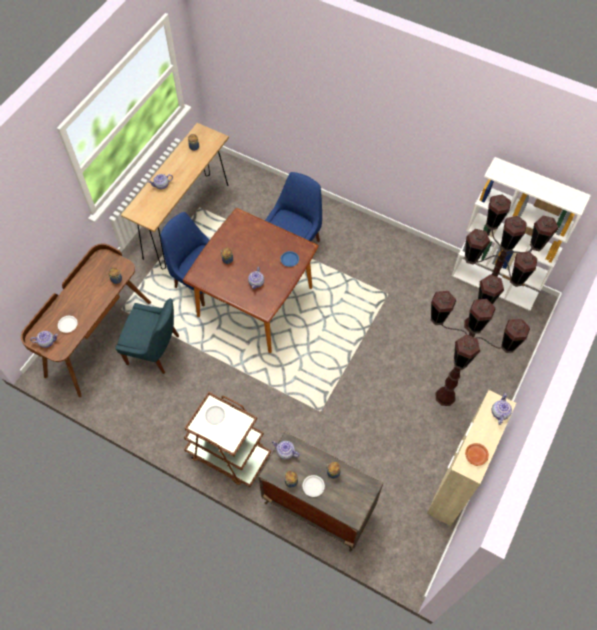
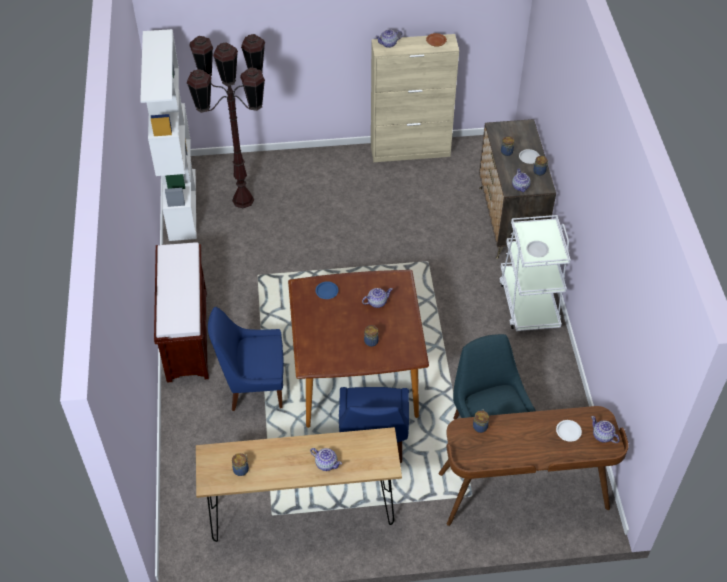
camera: 125 degrees left, 10 degrees down
brown cart [184,392,271,487] -> white cart [499,215,571,331]
brown floor lamp [431,274,530,406] -> none
none -> brown bench [154,242,209,383]

